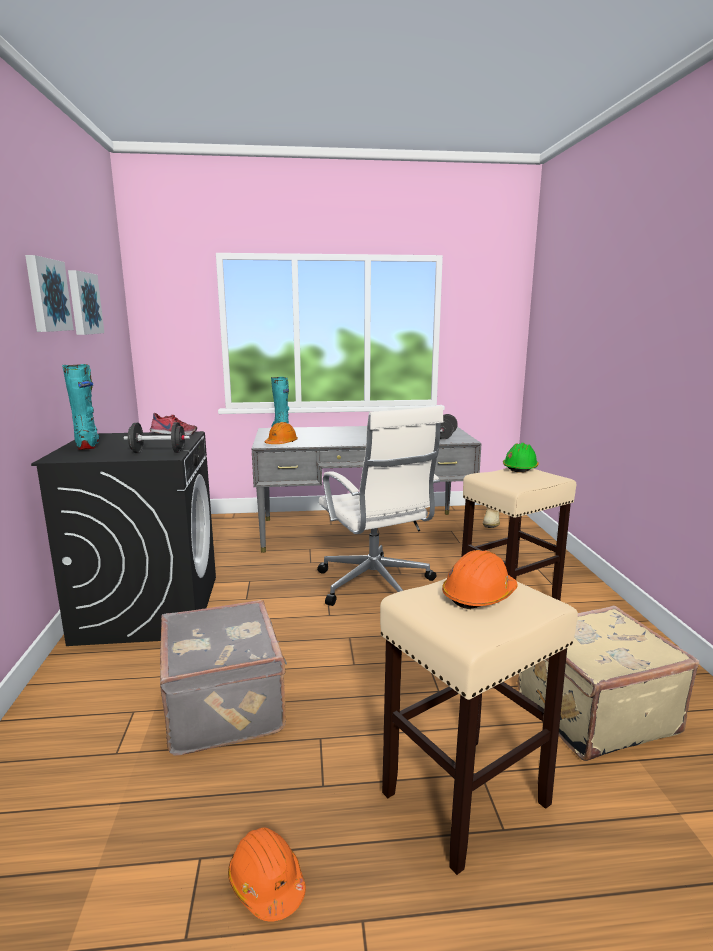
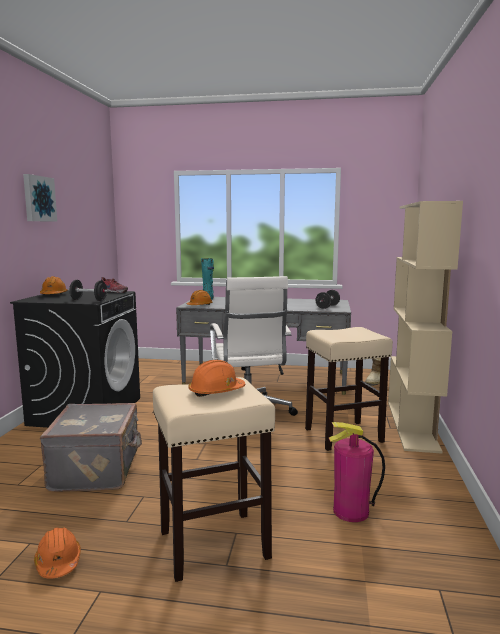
camera: 15 degrees right, 5 degrees down
turquoise boot [62,364,99,450] -> orange hard hat [40,276,68,294]
picture [68,270,104,335] -> none
green hard hat [503,443,539,473] -> none
beige suitcase [518,605,699,761] -> fire extinguisher [329,422,385,522]
none -> beige bookcase [388,201,463,453]

